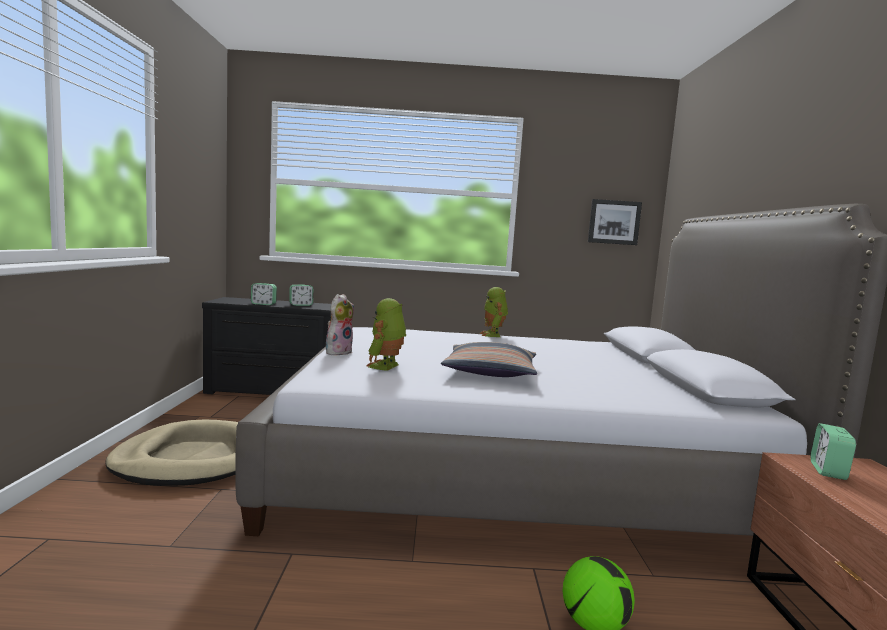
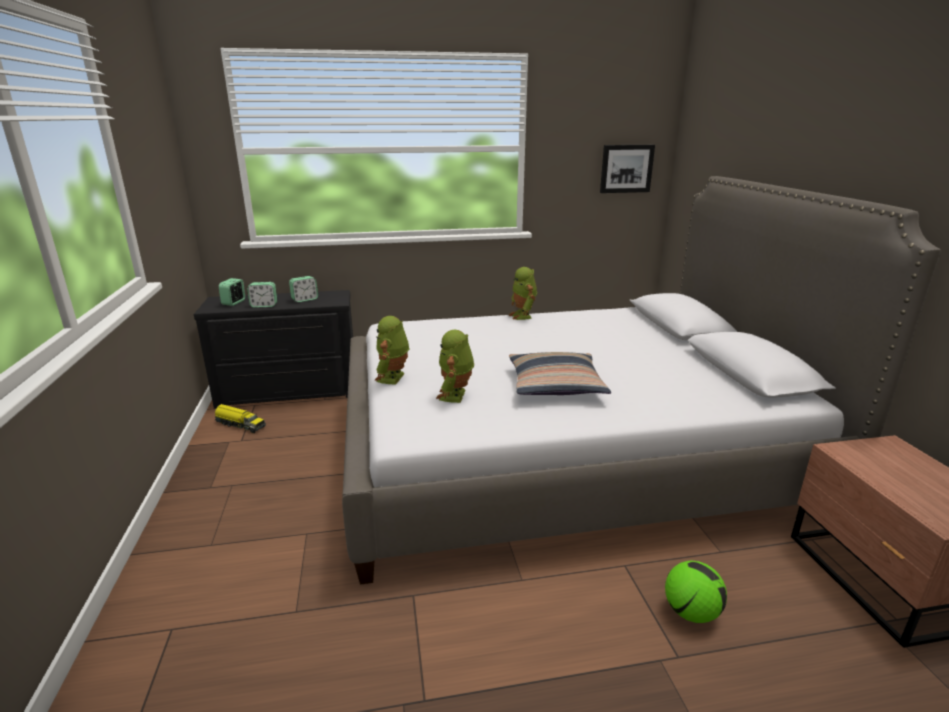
camera: 10 degrees left, 15 degrees up
beige dog bed [105,420,238,486] -> none
plush toy [326,294,354,355] -> toy robot [375,316,410,385]
alarm clock [810,423,856,480] -> alarm clock moved to [219,278,245,306]
none -> toy truck [215,404,266,433]

